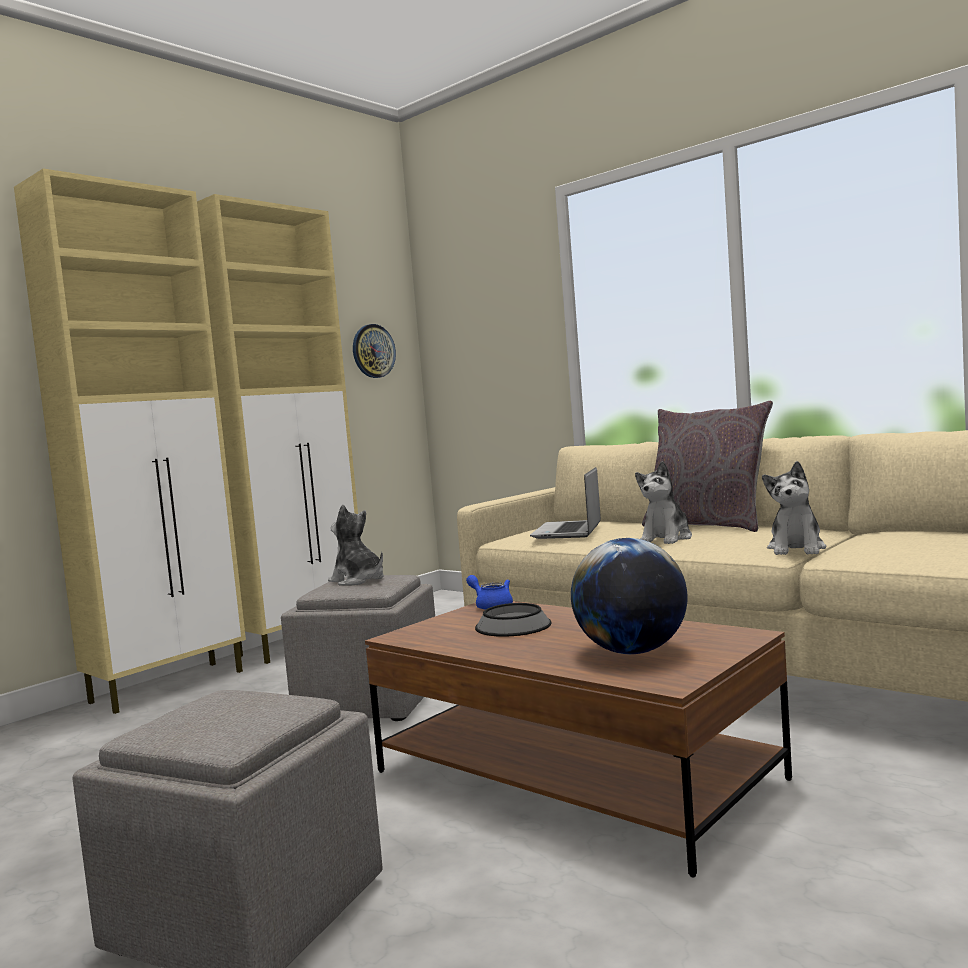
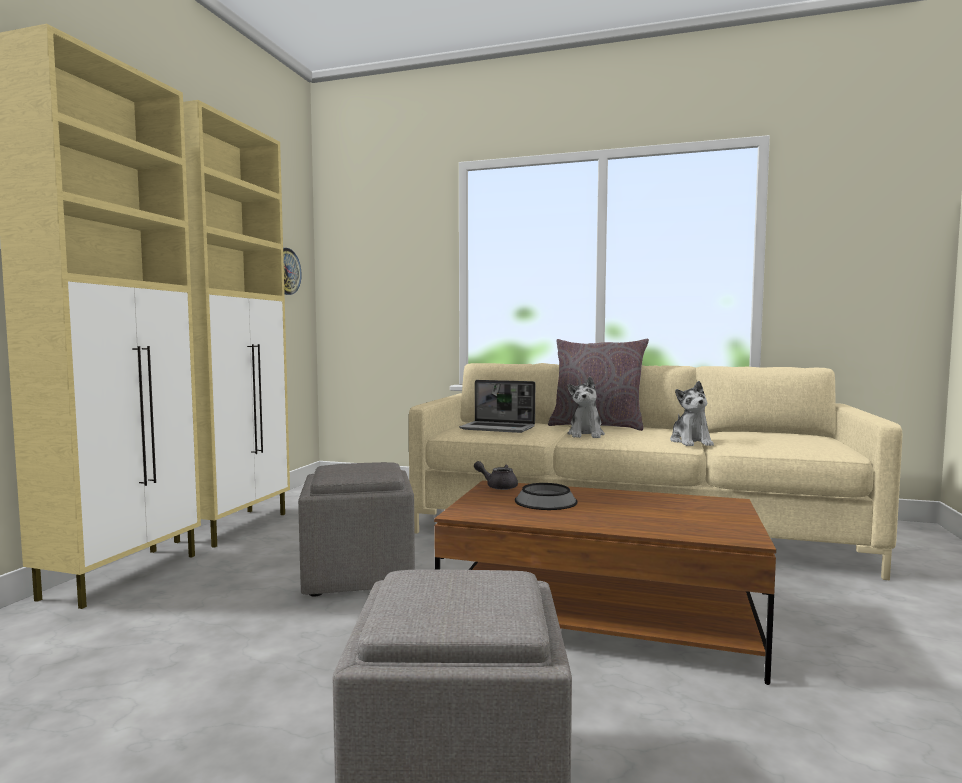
camera: 25 degrees left, 0 degrees up
plush toy [328,504,383,585] -> none
blue teapot [466,575,513,610] -> grey teapot [474,461,518,490]
laptop [530,467,601,539] -> laptop turned 60 degrees counterclockwise [459,380,535,433]
globe [571,538,687,654] -> none

